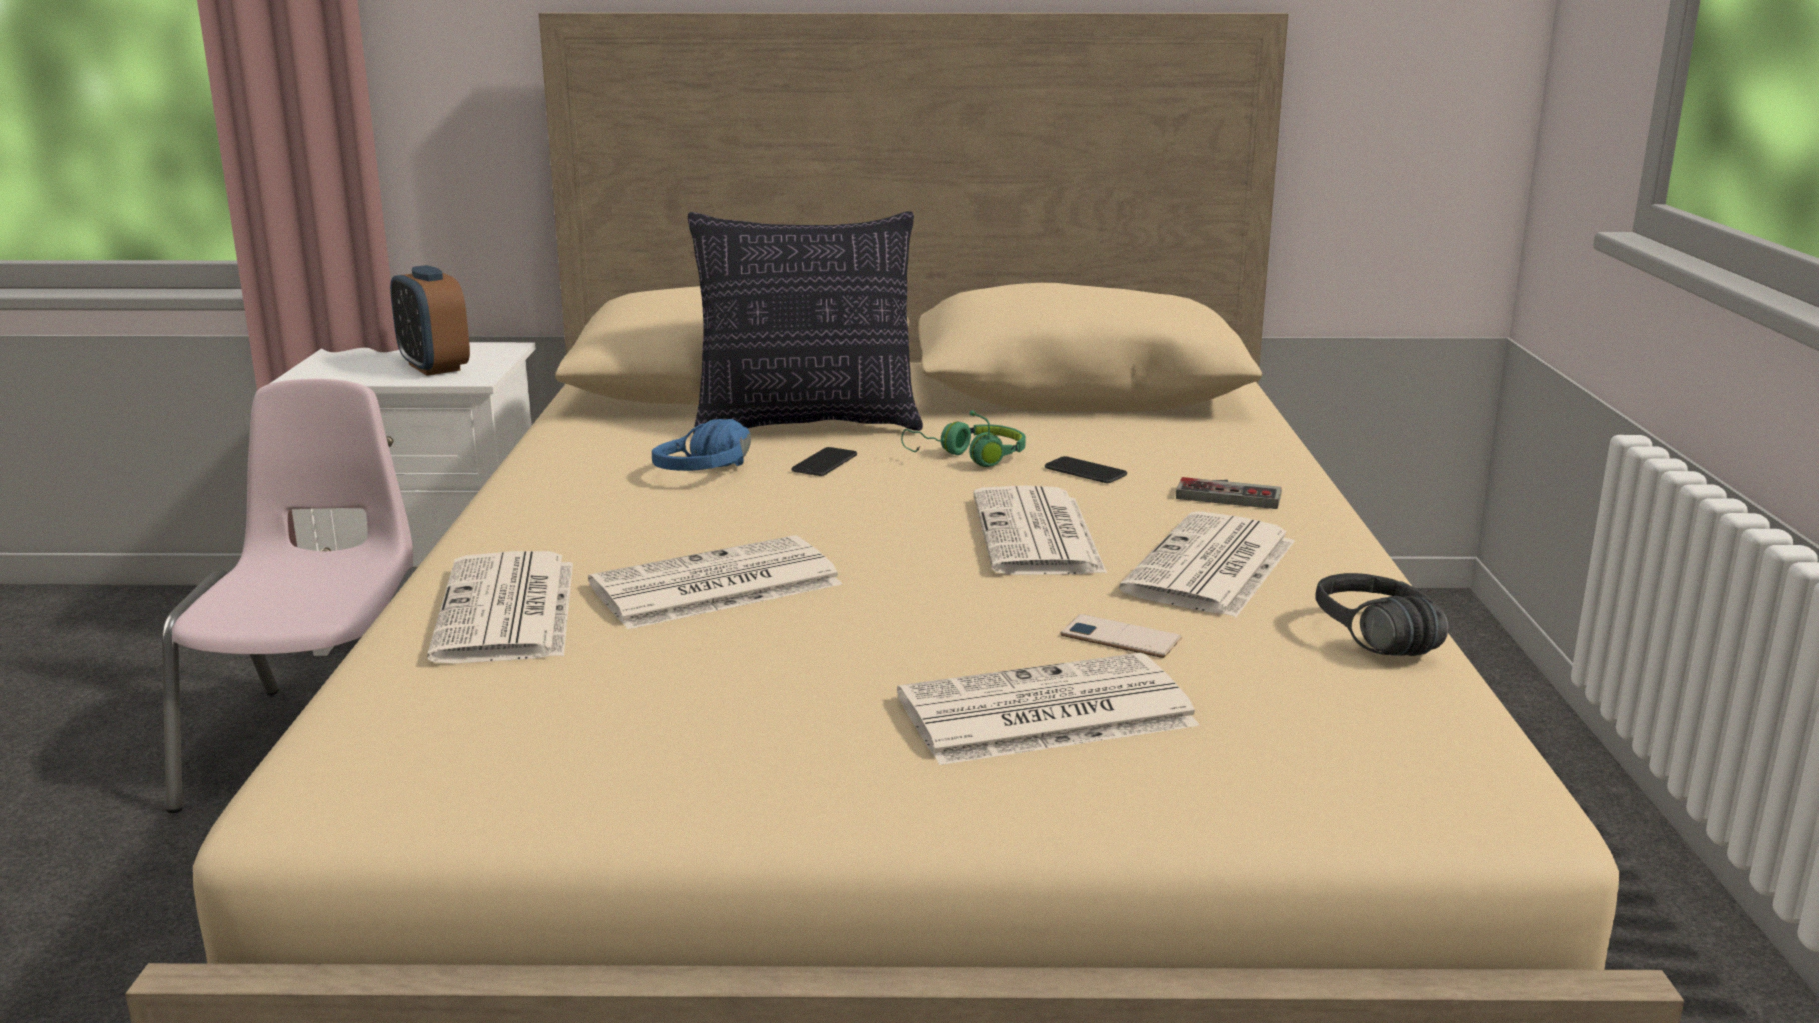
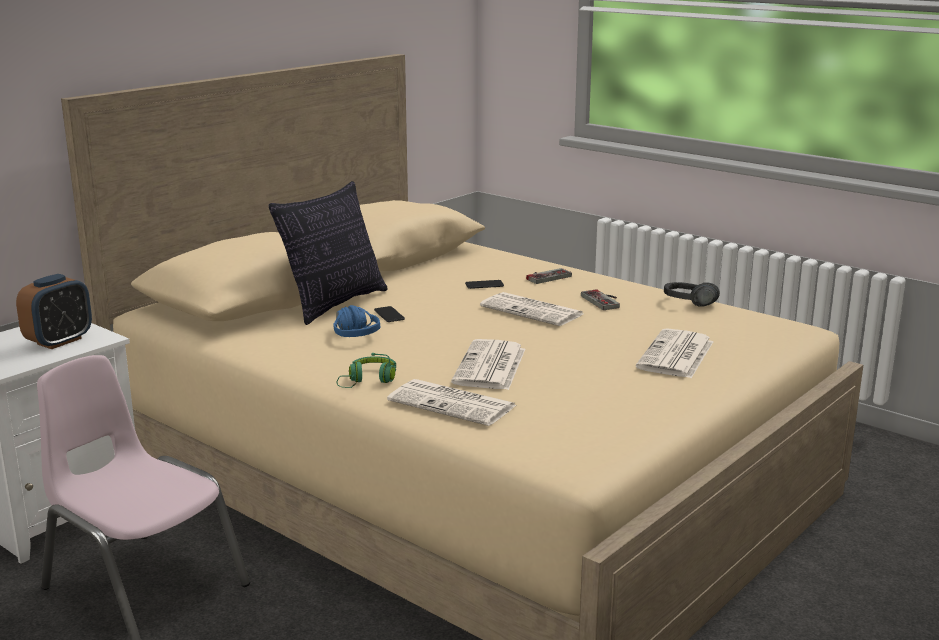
camera: 50 degrees left, 0 degrees up
alarm clock [390,265,470,376] -> alarm clock turned 60 degrees counterclockwise [16,274,92,349]
green headphones [901,410,1026,467] -> green headphones moved to [337,353,396,388]
phone [1060,614,1181,658] -> none
newspaper [1119,511,1295,618] -> game controller [581,289,620,310]

